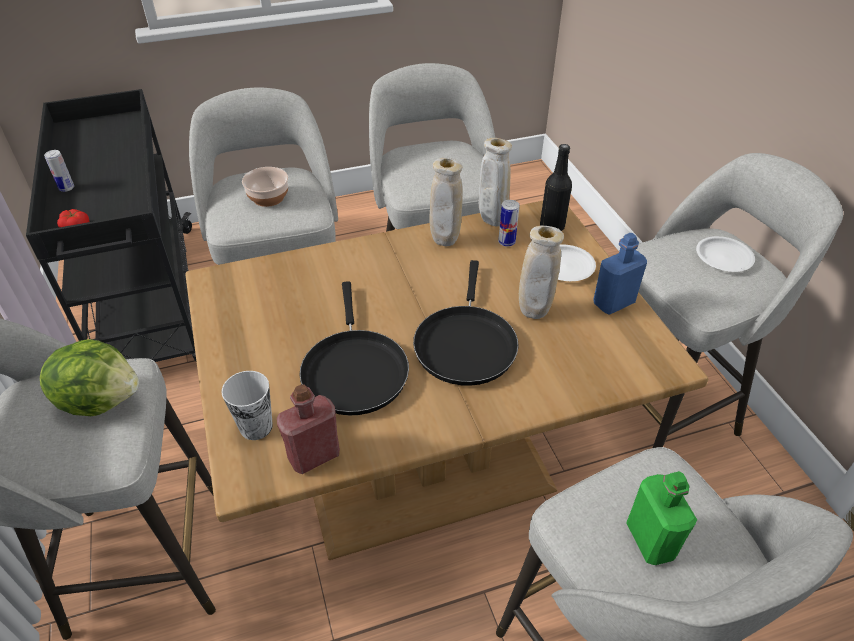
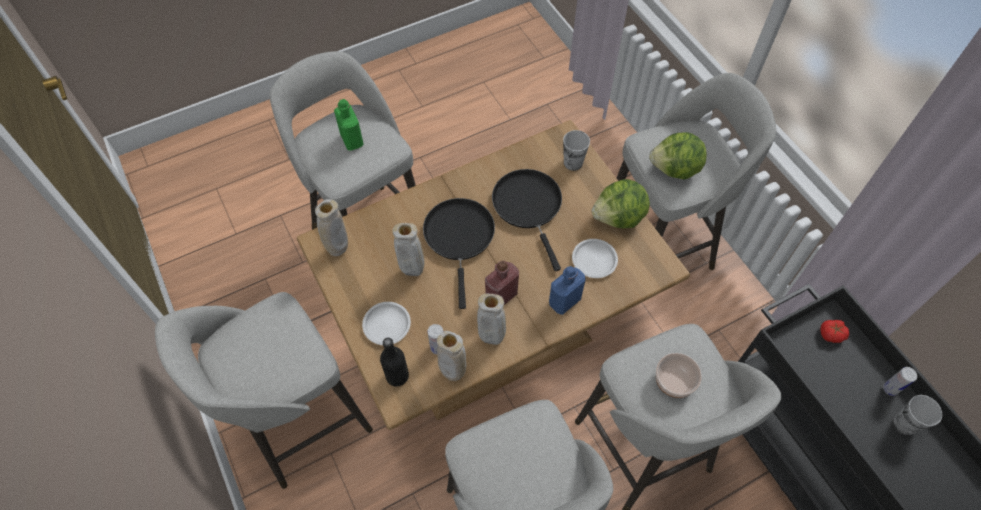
camera: 170 degrees right, 15 degrees up
red bottle [277,384,340,474] -> red bottle moved to [485,260,519,305]
blue bottle [593,233,647,314] -> blue bottle moved to [549,266,586,315]
white plate [696,236,755,272] -> white plate moved to [572,239,618,278]
none -> beige vase [315,199,348,256]
none -> lettuce [591,179,650,228]
none -> cup [893,395,942,435]

